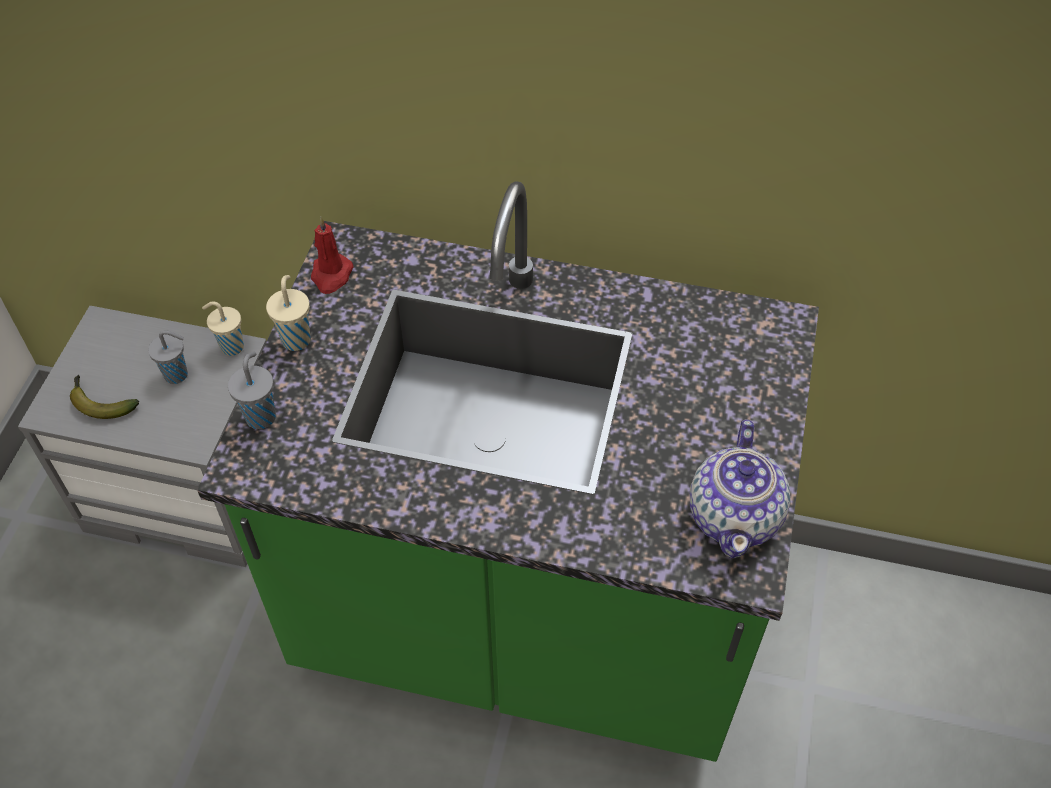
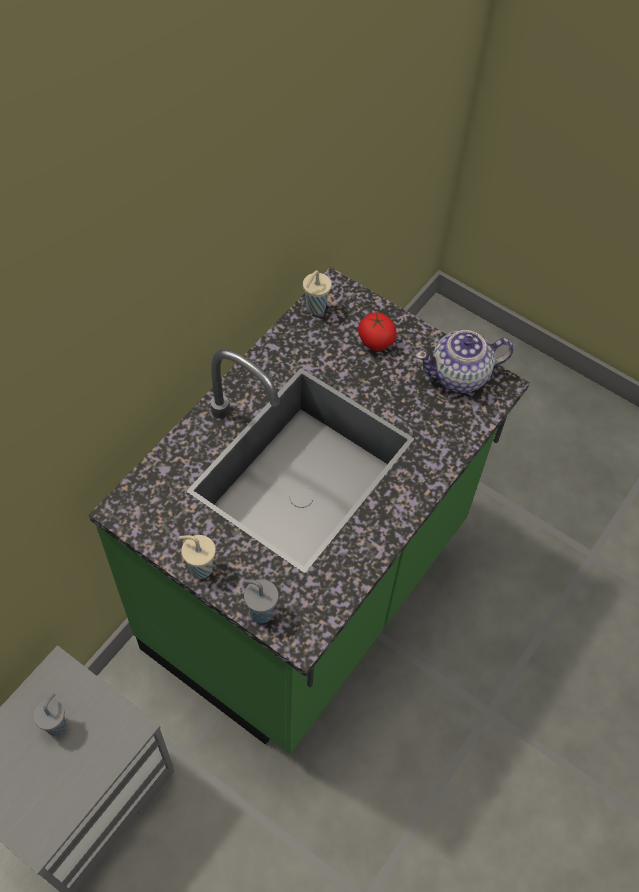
camera: 70 degrees left, 5 degrees up
banana [70,375,139,419] -> none
beige cup [202,301,244,356] -> beige cup moved to [303,270,332,315]
red candle [311,217,354,294] -> none
teapot [690,420,791,558] -> teapot turned 135 degrees clockwise [416,330,514,393]
none -> tomato [358,312,397,351]

